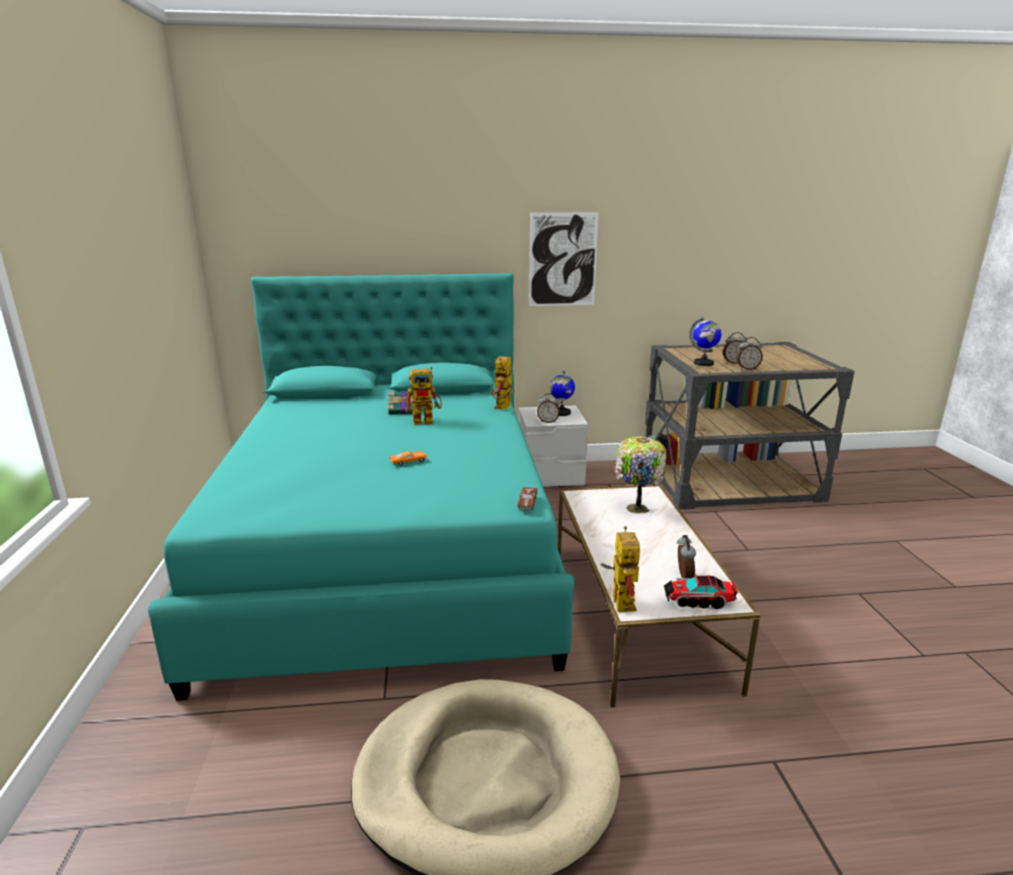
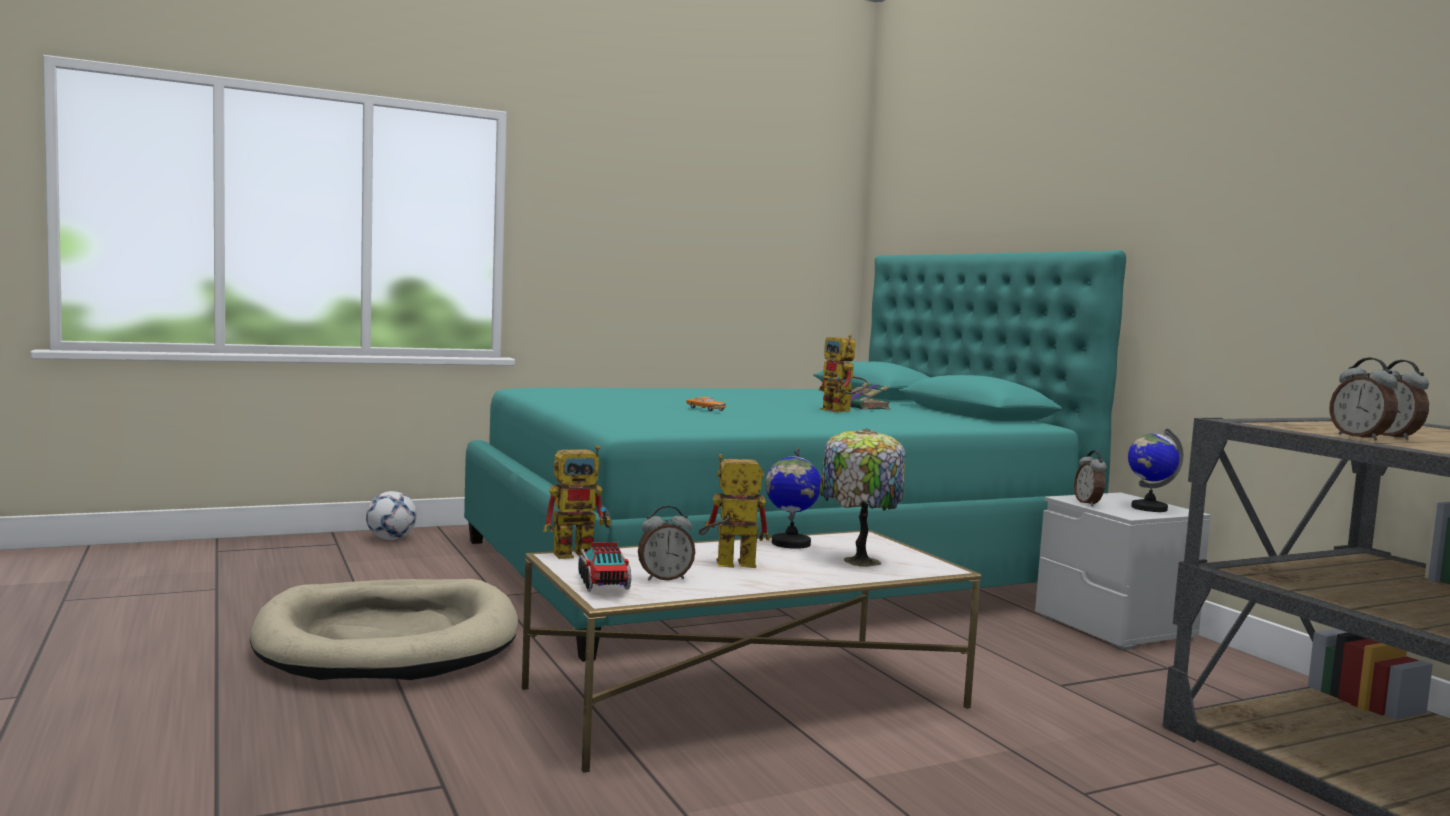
camera: 70 degrees right, 15 degrees down
toy robot [490,356,514,410] -> toy robot moved to [699,454,769,568]
brown toy car [518,487,537,510] -> none
picture [529,212,598,306] -> none
globe [689,317,721,366] -> globe moved to [766,448,821,549]
none -> football [366,491,417,540]

